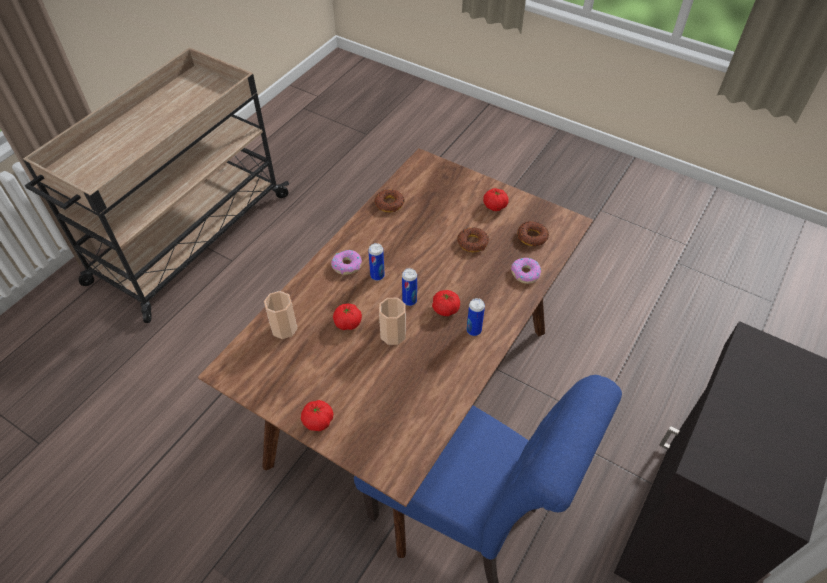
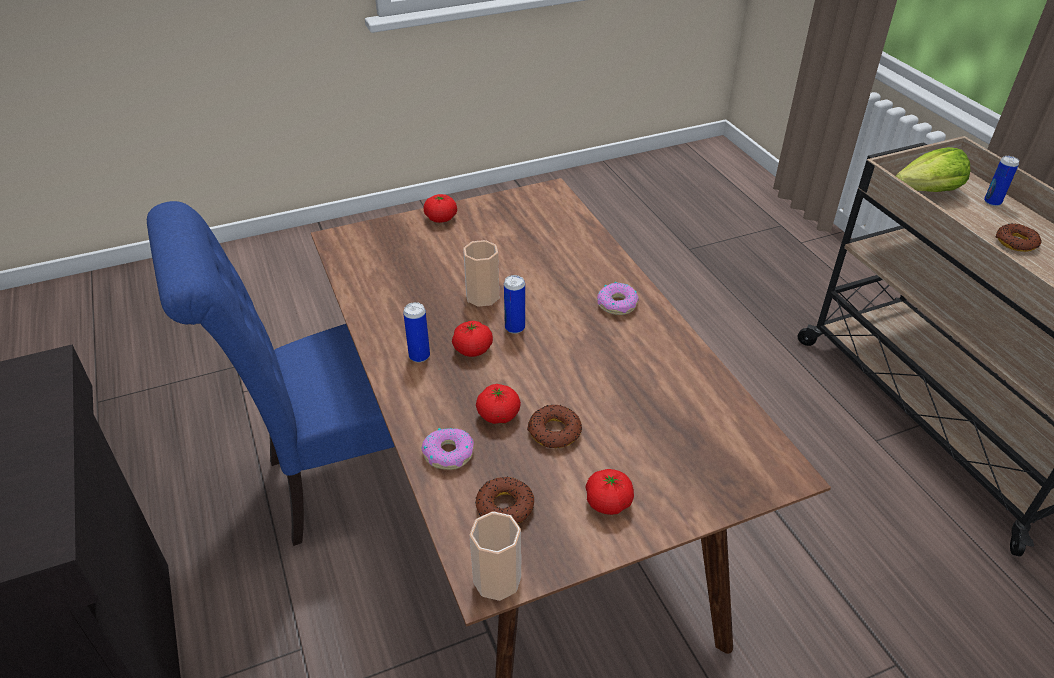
camera: 125 degrees right, 10 degrees down
cup [264,291,298,339] -> cup moved to [470,511,521,601]
tomato [333,304,362,330] -> tomato moved to [476,384,521,424]
can [368,243,385,281] -> can moved to [984,156,1019,206]
donut [374,189,405,212] -> donut moved to [995,223,1042,252]
none -> lettuce [896,147,970,192]

